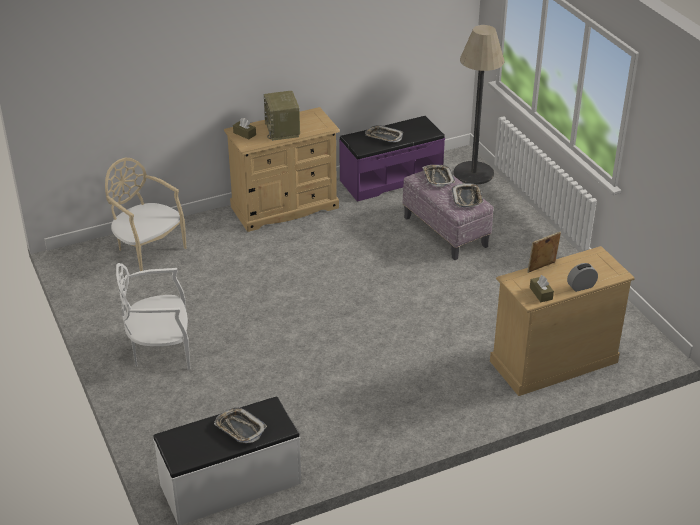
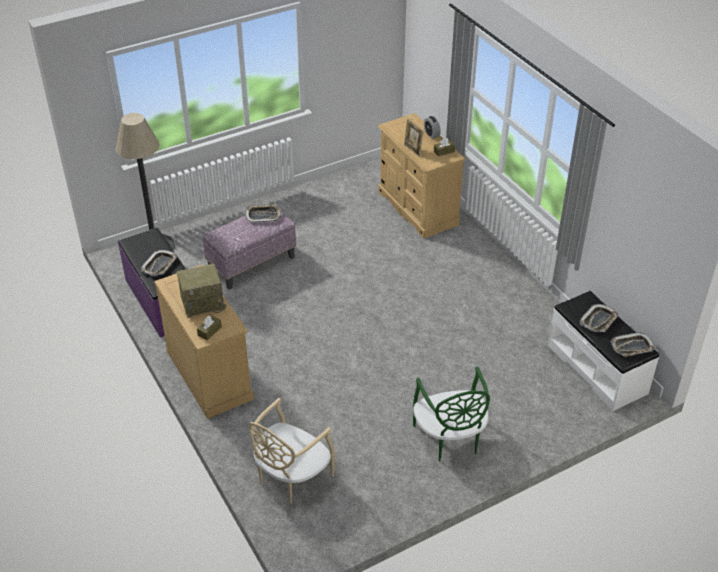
camera: 95 degrees left, 5 degrees up
white chair [116,263,190,369] -> green chair [413,367,490,462]
tray [422,165,455,187] -> tray moved to [610,332,655,357]

